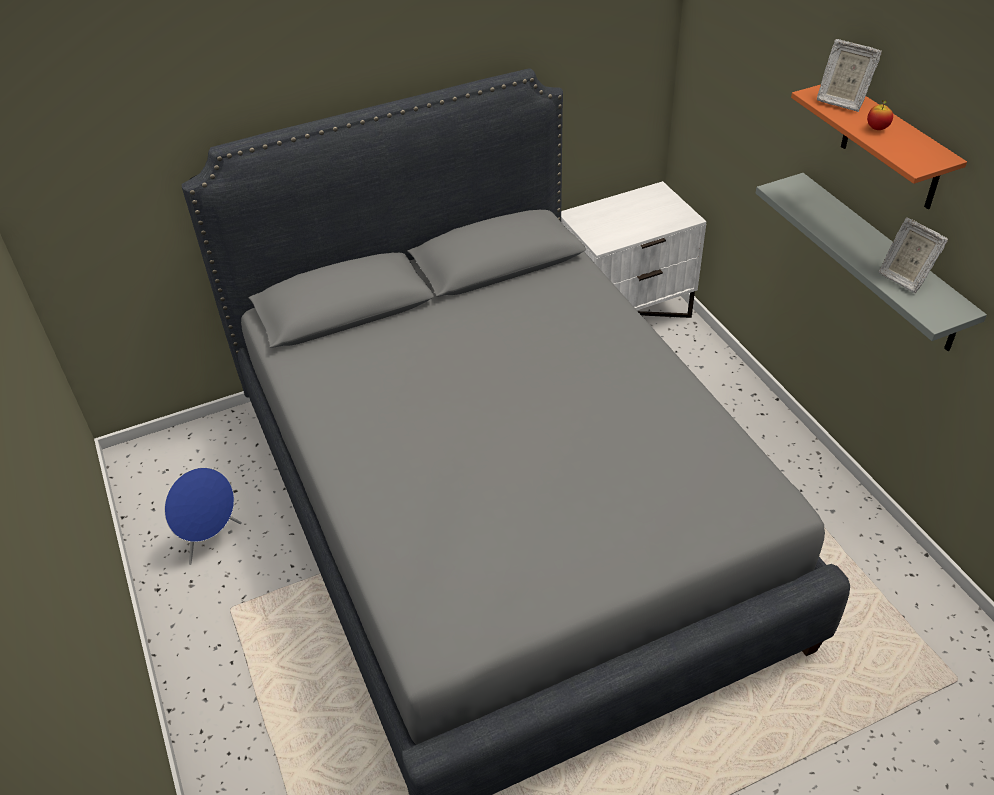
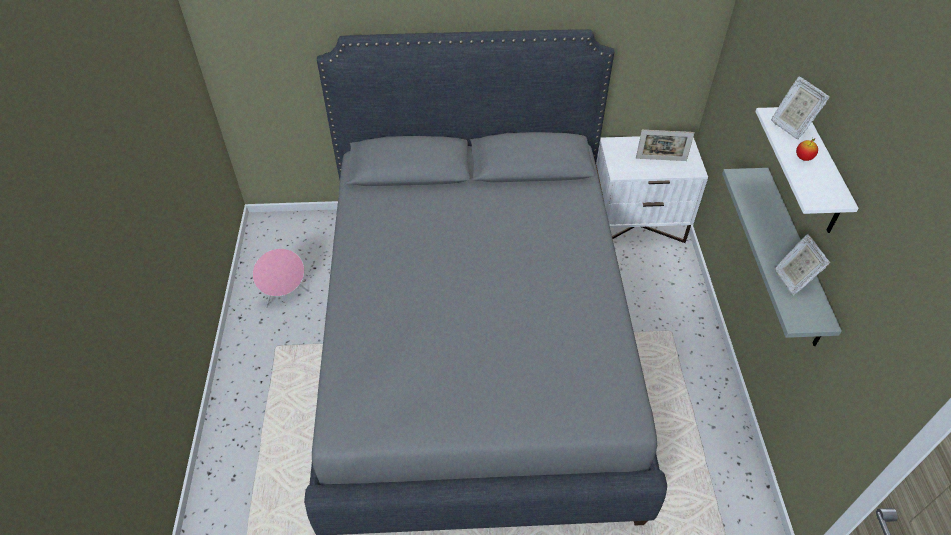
camera: 20 degrees right, 5 degrees up
blue speaker [164,467,242,565] -> pink speaker [252,248,309,308]
orange shelf [791,85,967,209] -> white shelf [755,107,859,233]
none -> picture frame [636,130,695,161]

